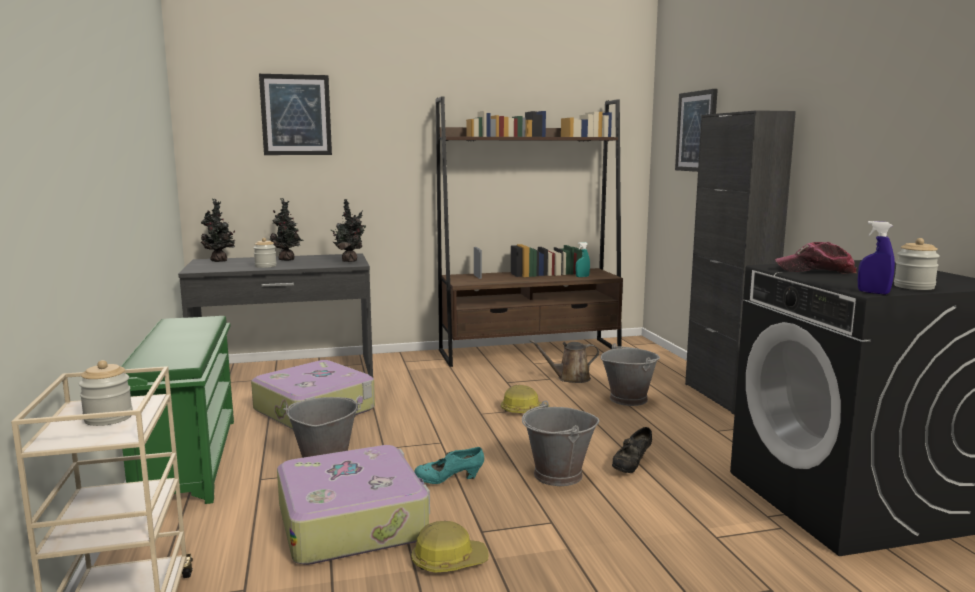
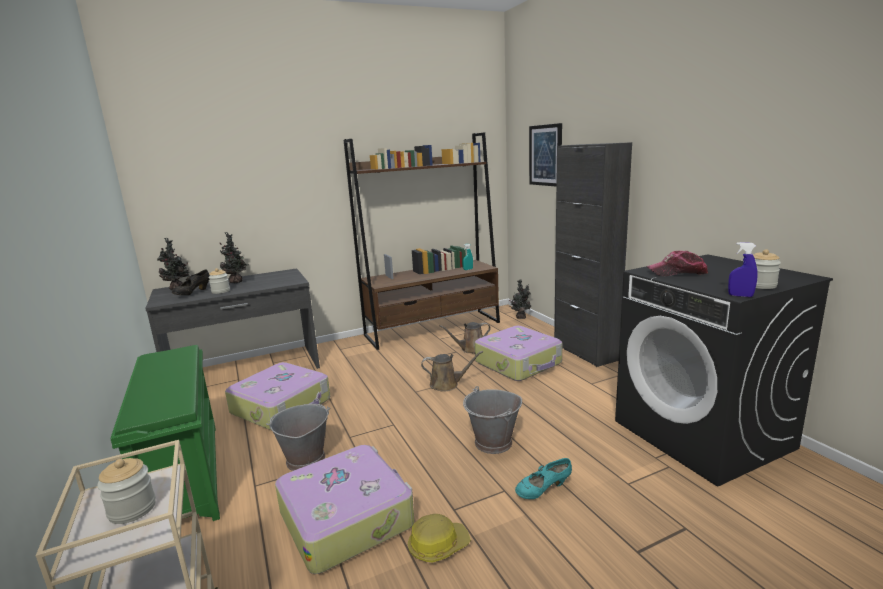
camera: 10 degrees left, 5 degrees up
picture [259,74,332,155] -> none
potted plant [330,199,366,262] -> potted plant moved to [509,280,531,319]
turquoise shoe [414,447,484,484] -> turquoise shoe moved to [515,458,572,499]
hard hat [501,385,549,413] -> brown watering can [421,351,483,392]
grey bucket [601,343,660,406] -> suitcase [475,326,563,381]
black shoe [612,427,652,473] -> black shoe moved to [172,269,210,295]

